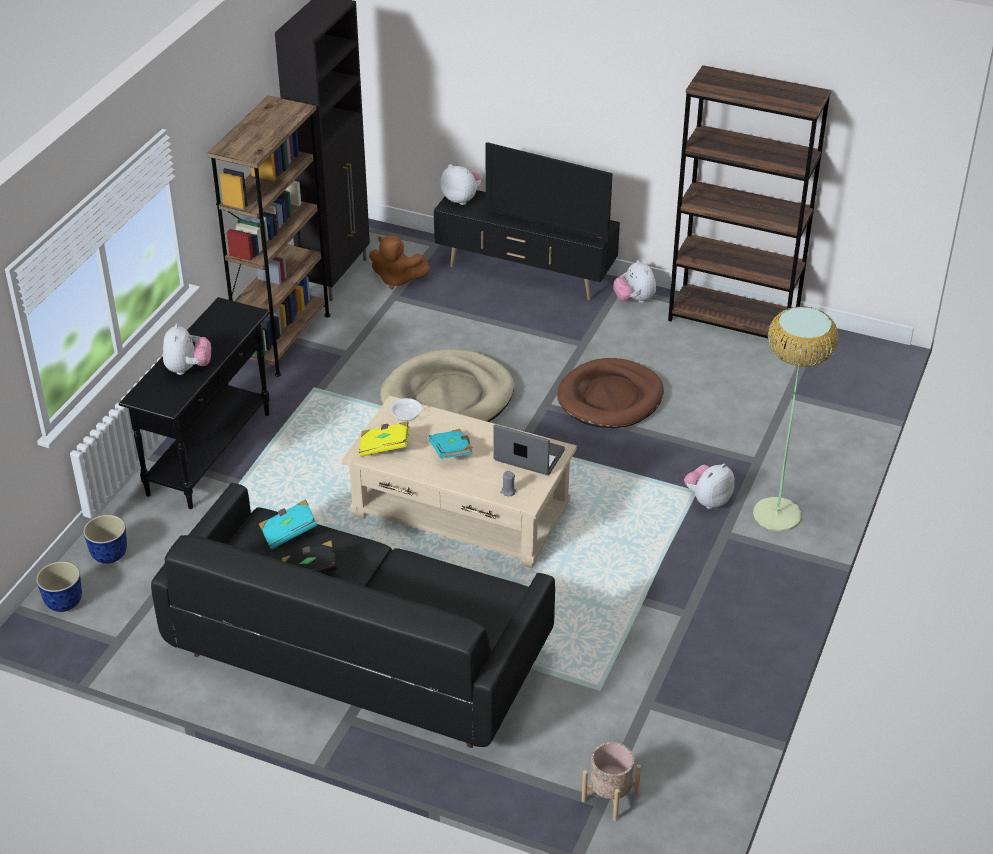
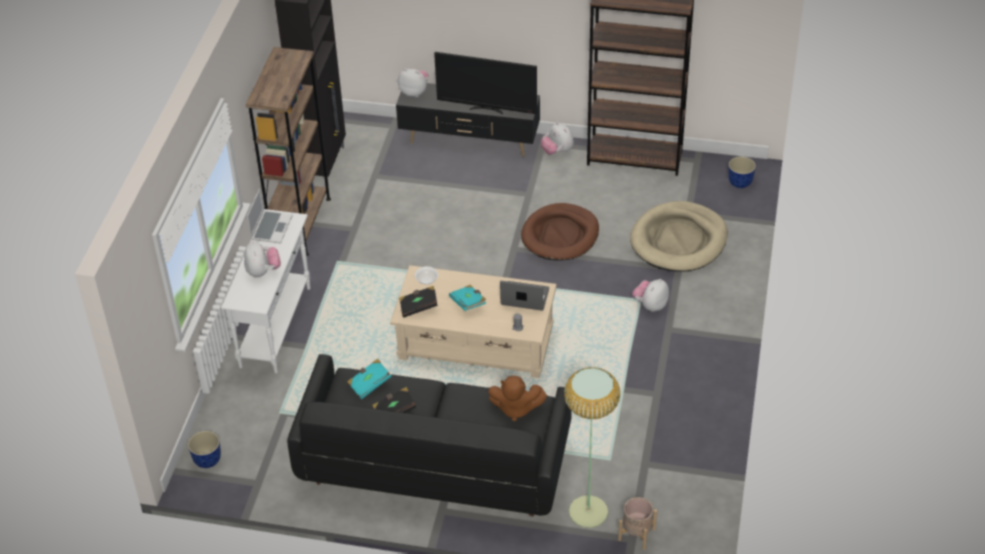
camera: 10 degrees left, 5 degrees up
planter [83,515,127,564] -> planter moved to [728,156,756,188]
black console table [119,297,270,509] -> white console table [221,209,310,373]
yellow book [359,421,410,457] -> black book [399,286,437,317]
brown plush toy [369,235,430,289] -> brown plush toy moved to [488,376,547,421]
beige dog bed [380,349,514,422] -> beige dog bed moved to [630,201,728,271]
floor lamp [753,306,839,531] -> floor lamp moved to [564,367,621,528]
none -> laptop [247,188,293,243]

